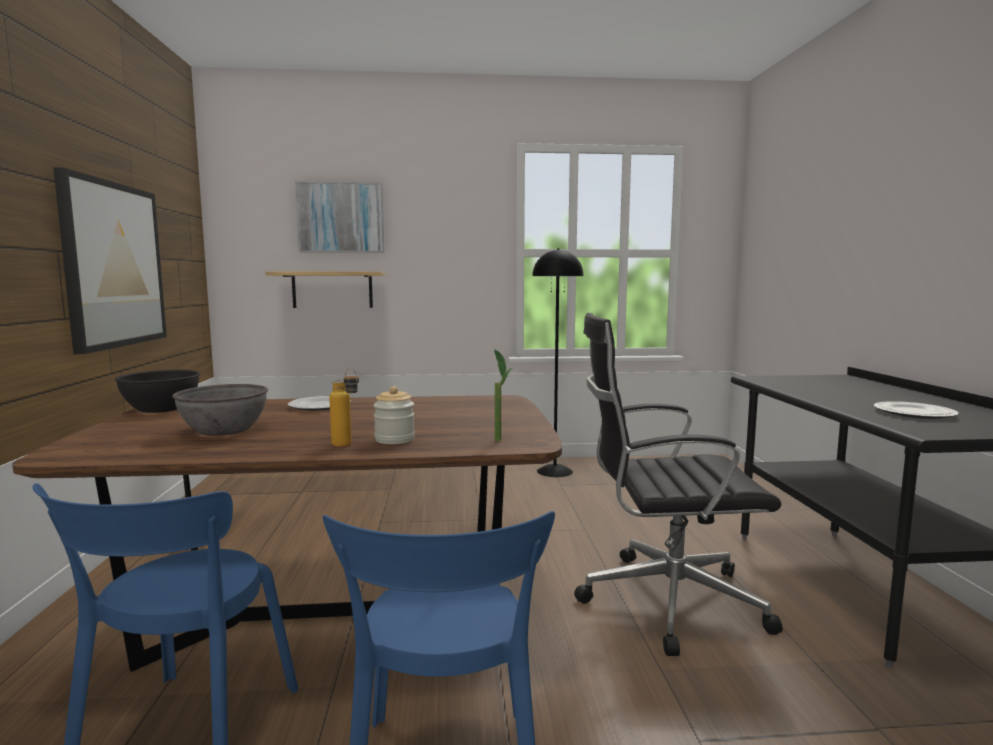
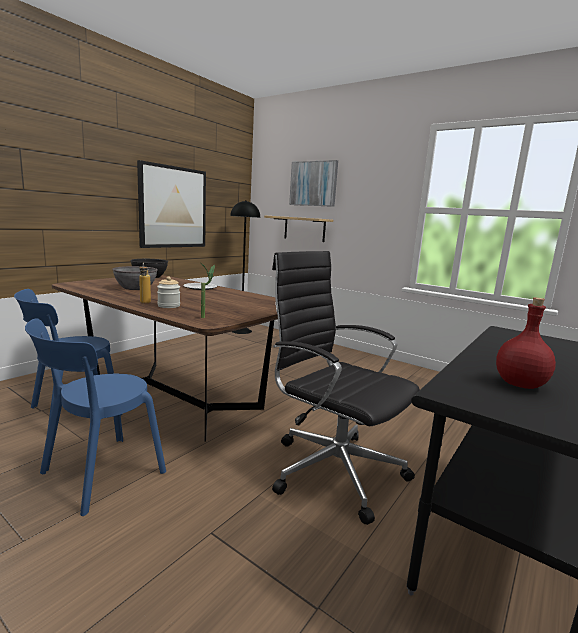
camera: 40 degrees right, 5 degrees up
black floor lamp [532,248,584,477] -> black floor lamp moved to [230,200,260,334]
plate [874,401,959,419] -> red bottle [496,298,556,389]

